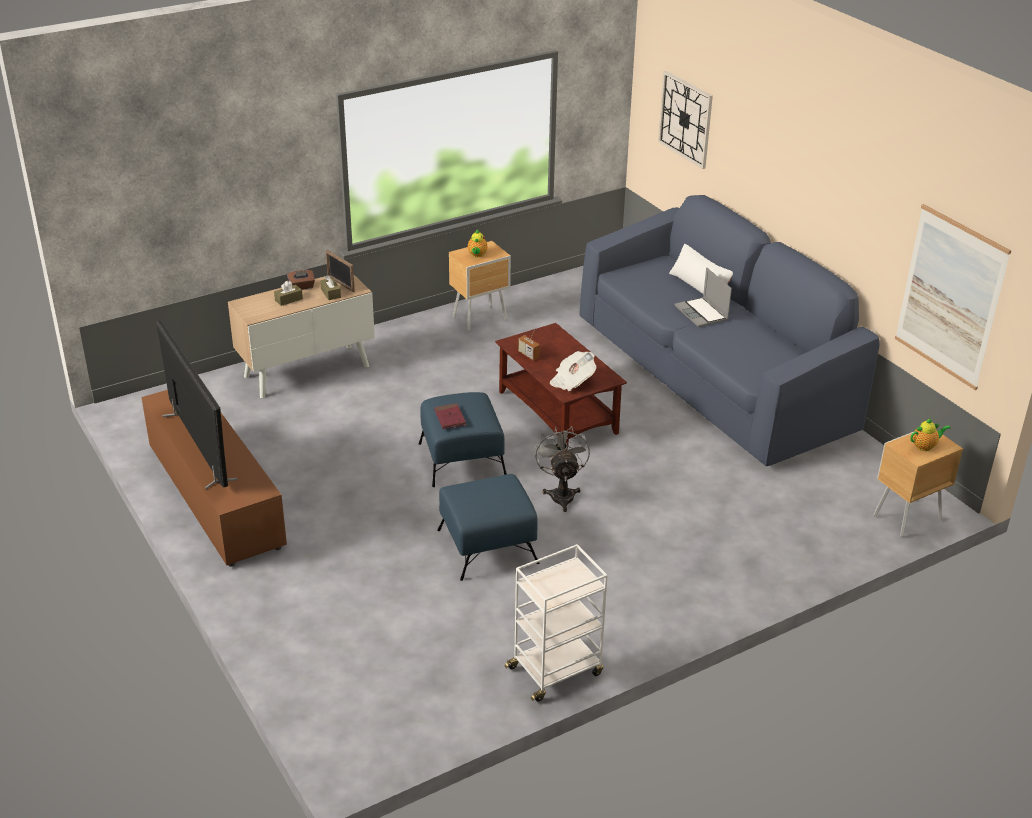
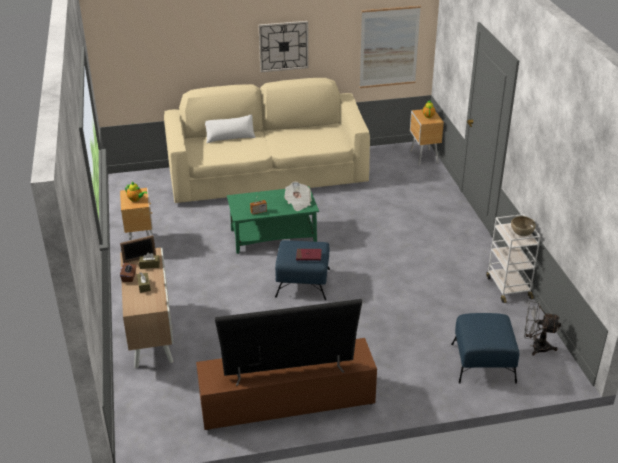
camera: 70 degrees left, 0 degrees up
blue ottoman [437,474,539,581] -> blue ottoman moved to [451,313,519,383]
brown coffee table [495,323,627,451] -> green coffee table [227,186,319,254]
grey fan [535,426,590,512] -> grey fan moved to [524,301,561,356]
blue sofa [579,195,880,466] -> beige sofa [164,78,370,203]
wall clock [658,71,713,169] -> wall clock moved to [258,21,309,72]
laptop [674,267,732,327] -> none
none -> brown bowl [511,216,536,236]

